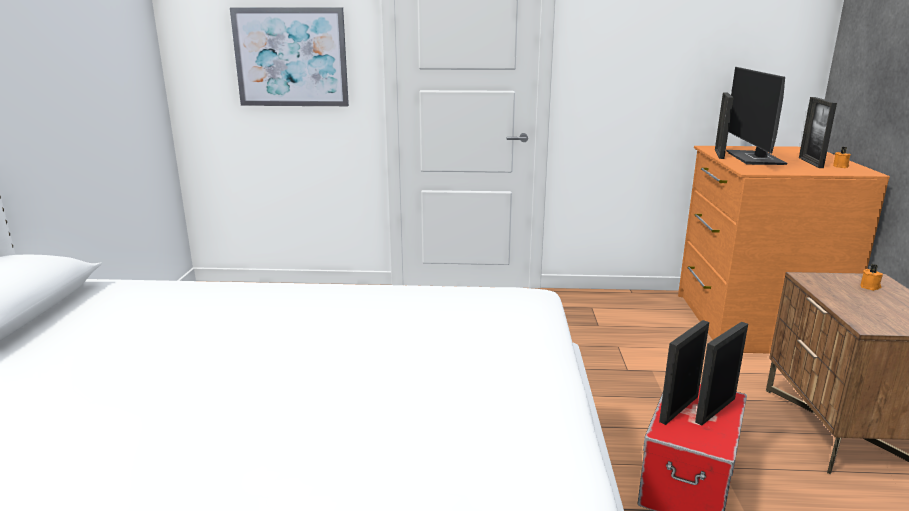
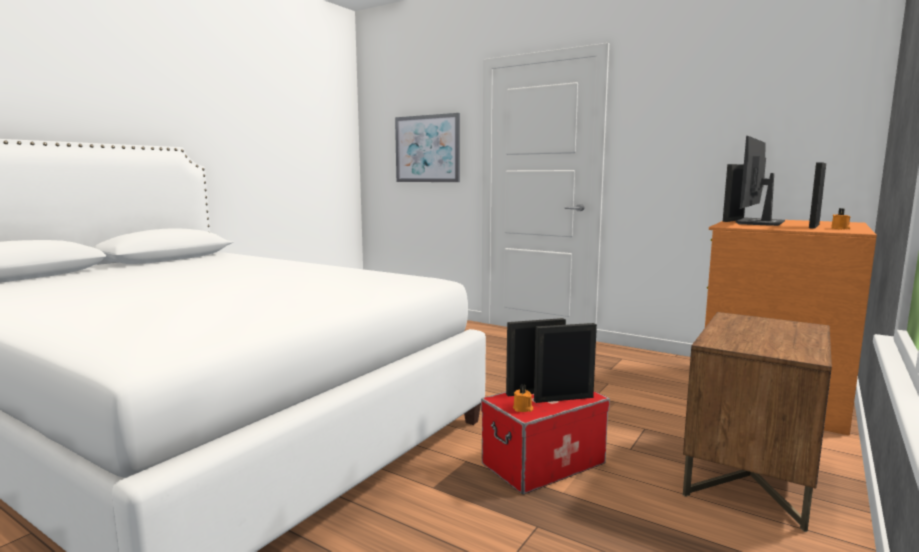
camera: 30 degrees right, 10 degrees down
orange candle [860,264,883,291] -> orange candle moved to [513,385,533,412]

